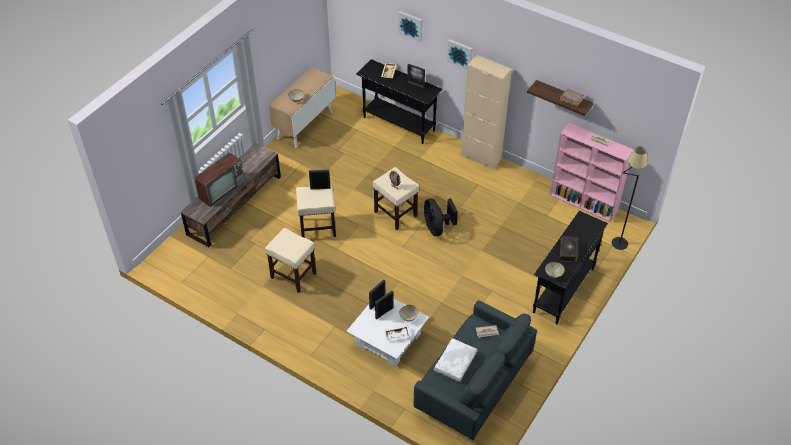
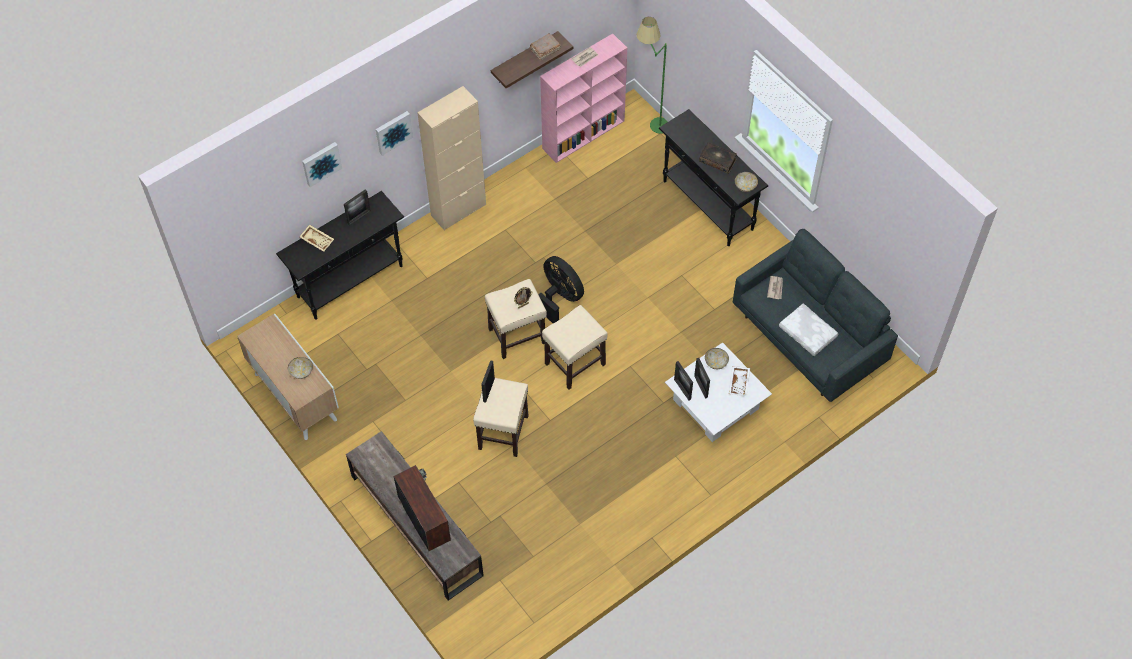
camera: 70 degrees left, 10 degrees up
beige stool [265,228,316,293] -> beige stool moved to [542,305,608,390]
black fan [424,198,458,236] -> black fan turned 135 degrees counterclockwise [538,256,584,323]
black floor lamp [612,146,647,250] -> green floor lamp [636,17,668,134]

